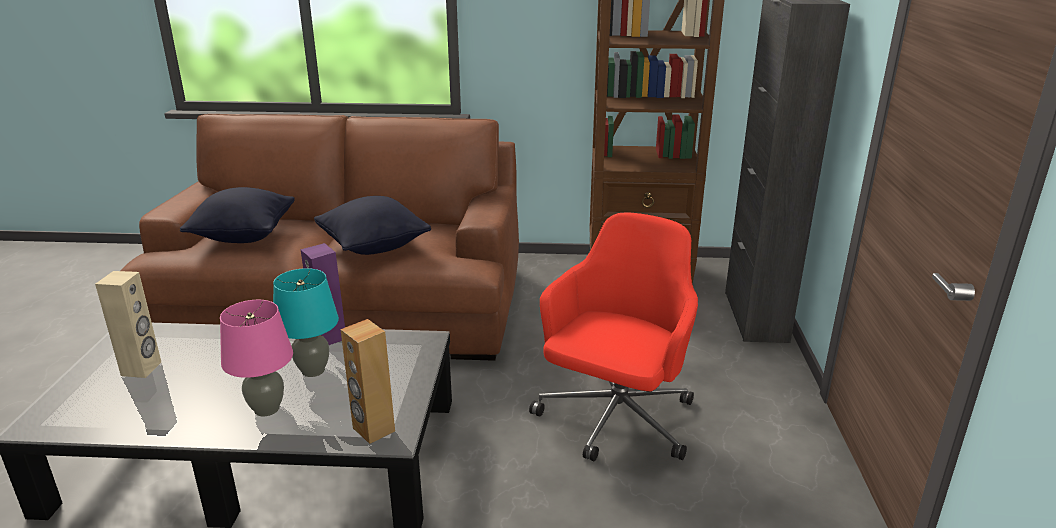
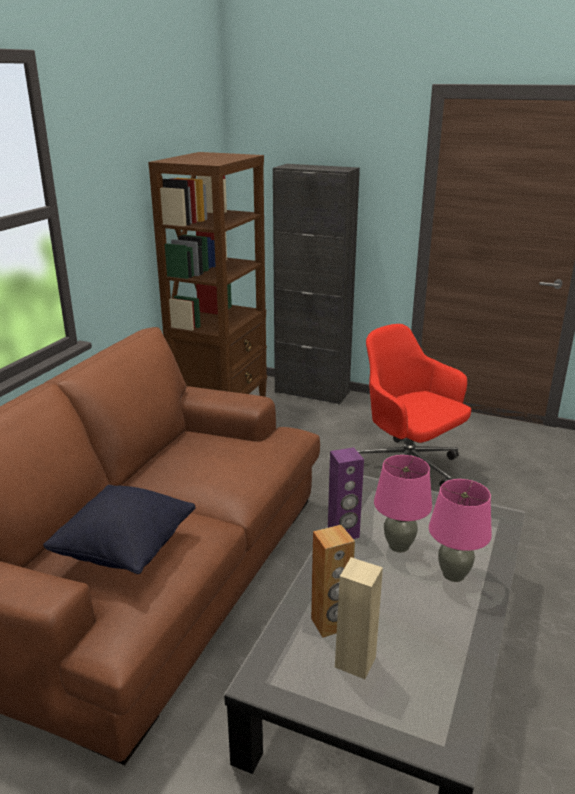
camera: 70 degrees left, 0 degrees up
turquoise table lamp [273,268,339,377] -> pink table lamp [374,455,432,552]
black pillow [314,196,431,255] -> none
brown speaker [340,319,395,444] -> brown speaker moved to [311,525,355,638]

